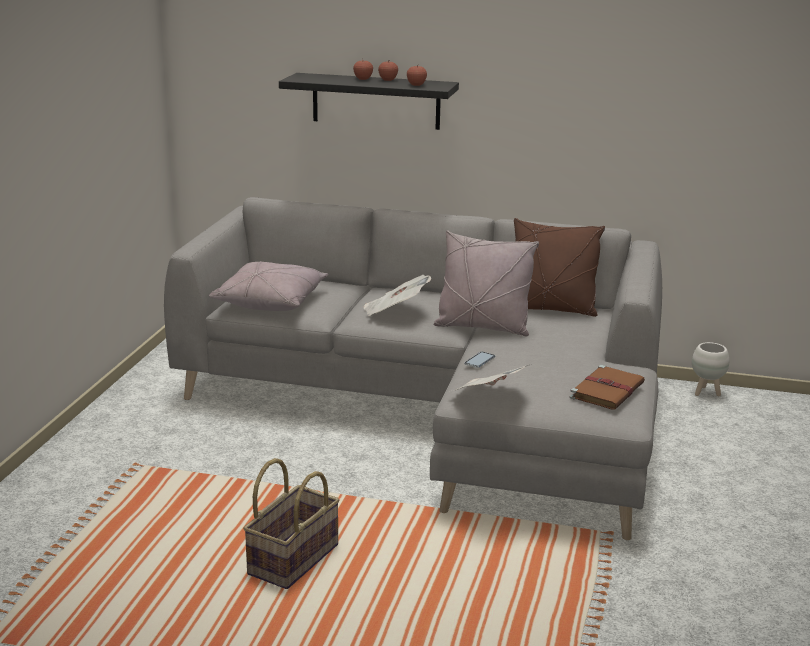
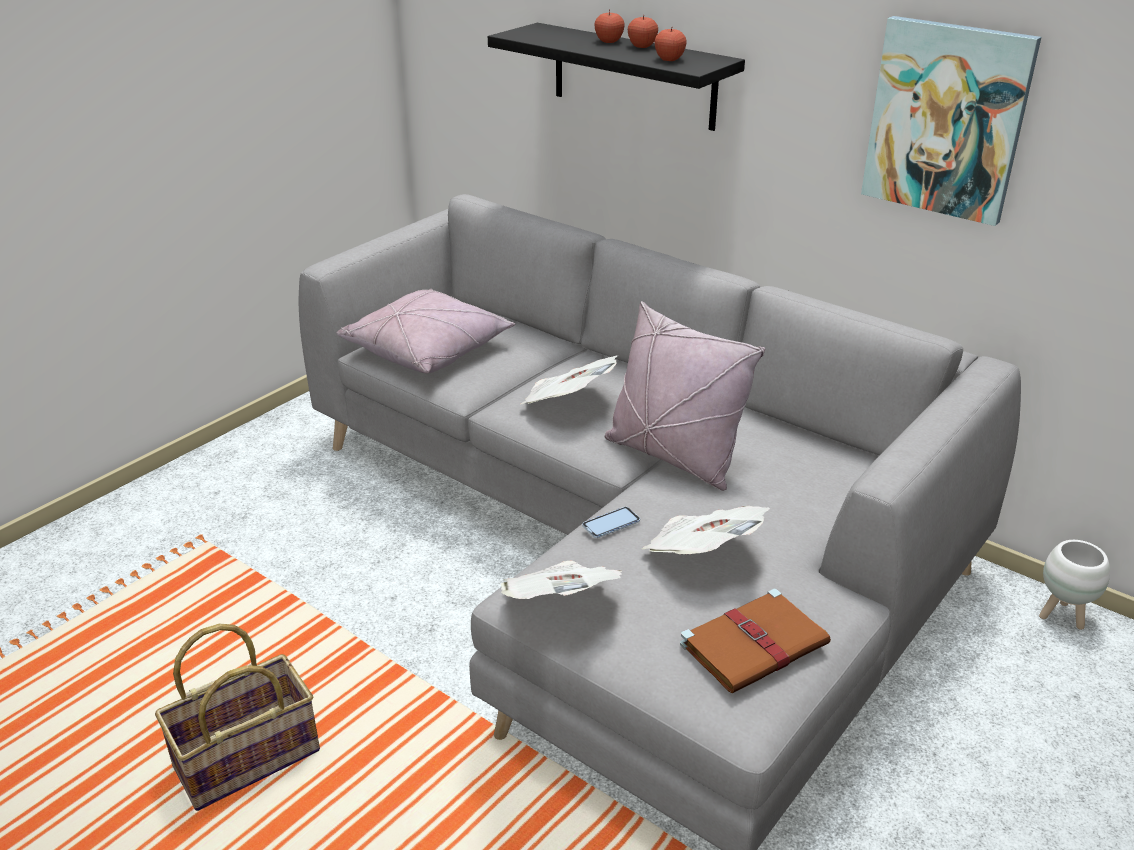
camera: 25 degrees right, 10 degrees up
brown pillow [514,218,605,317] -> none
none -> newspaper [642,506,770,554]
none -> picture [861,16,1041,226]

